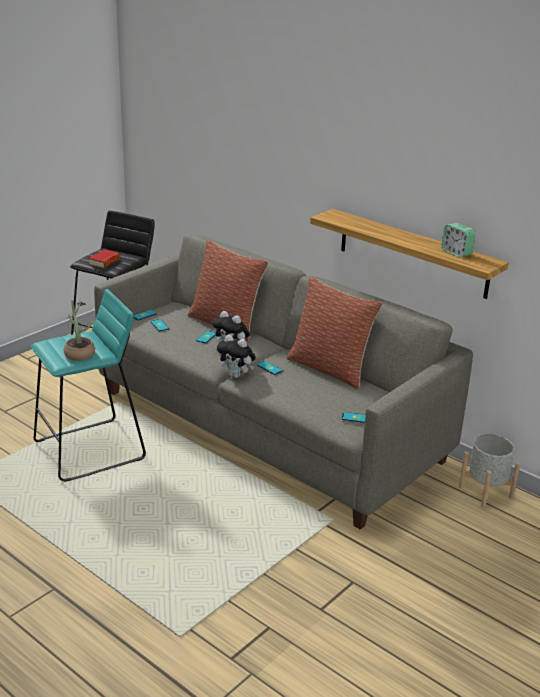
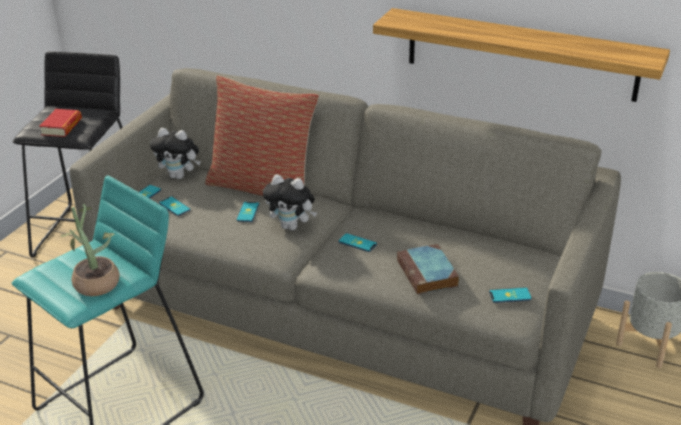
camera: 15 degrees left, 5 degrees up
plush toy [217,334,256,378] -> plush toy moved to [150,128,201,179]
pillow [287,277,383,389] -> none
alarm clock [441,223,476,258] -> none
none -> book [397,244,459,294]

